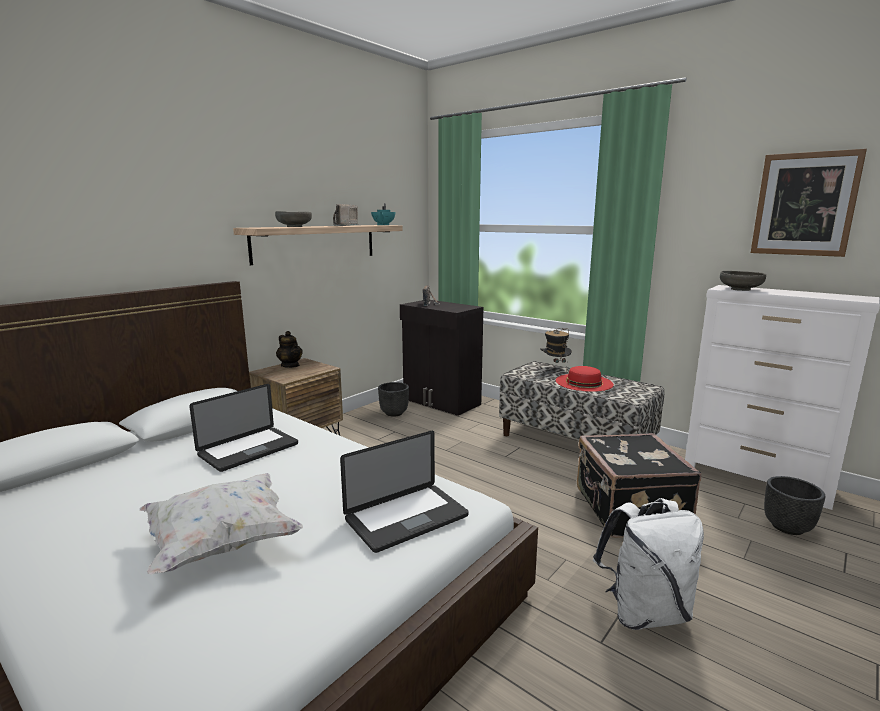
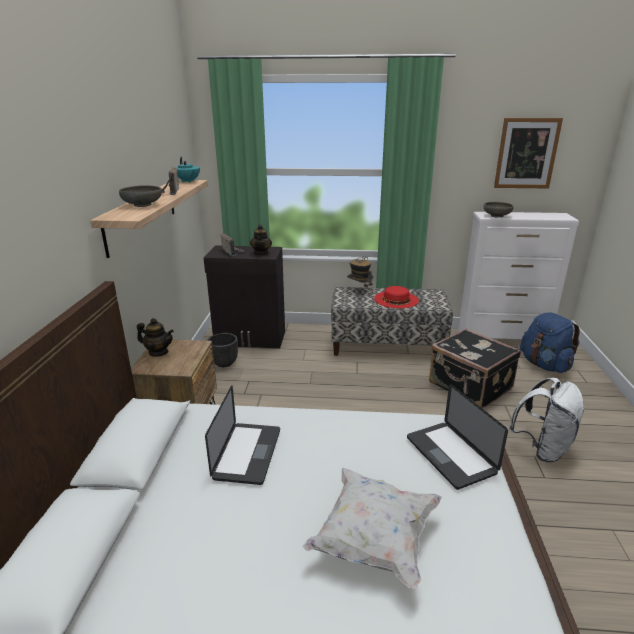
camera: 35 degrees left, 10 degrees up
laptop [340,431,469,553] -> laptop turned 135 degrees clockwise [407,384,508,490]
black planter [764,476,825,535] -> blue backpack [520,313,580,373]
none -> teapot [250,225,272,255]

